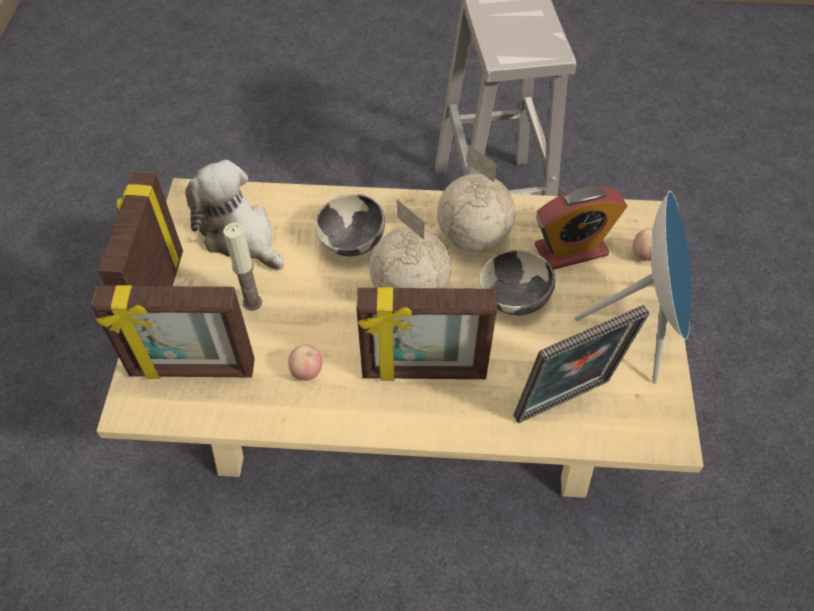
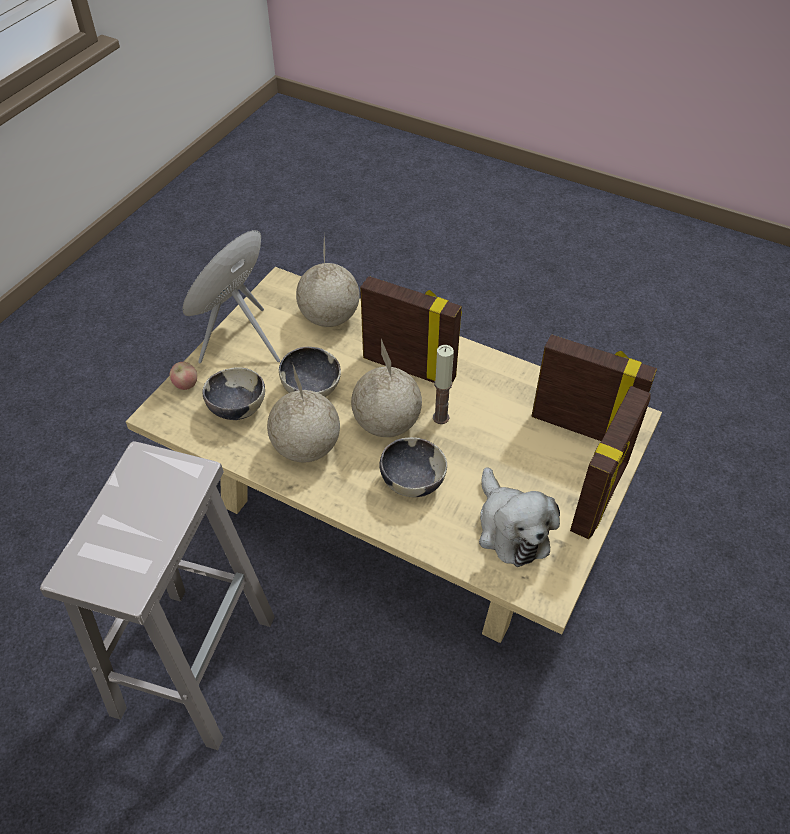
camera: 155 degrees left, 5 degrees down
candle [224,223,262,310] -> candle moved to [433,345,454,424]
apple [288,345,322,381] -> none
picture frame [513,305,650,423] -> globe [296,237,360,327]
alarm clock [535,186,627,270] -> bowl [202,367,265,420]

